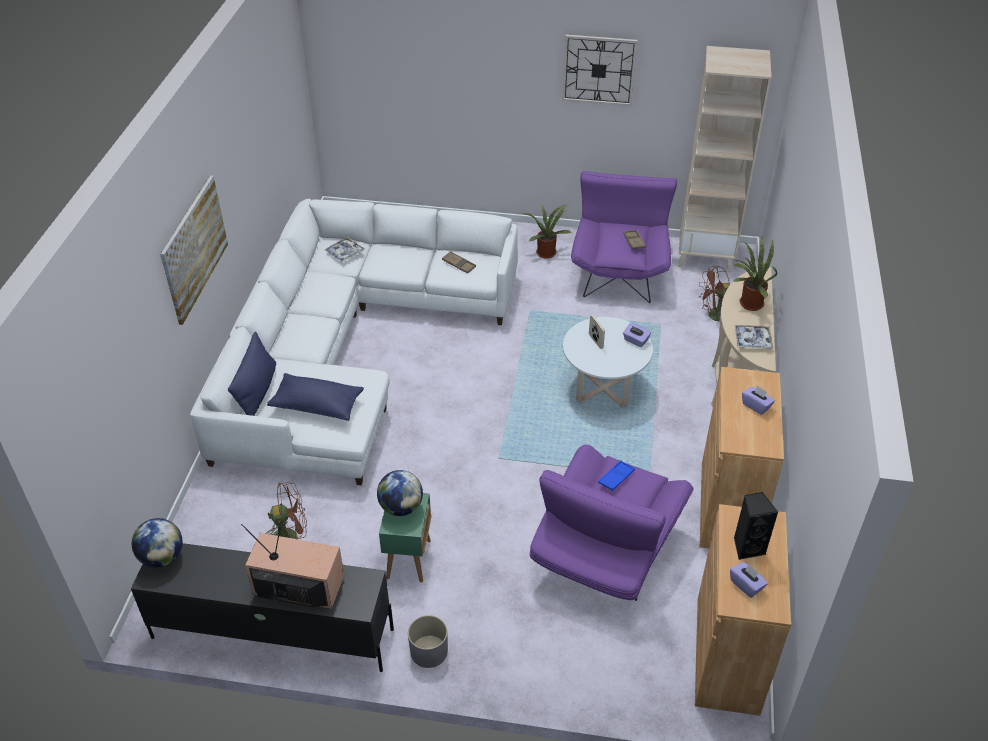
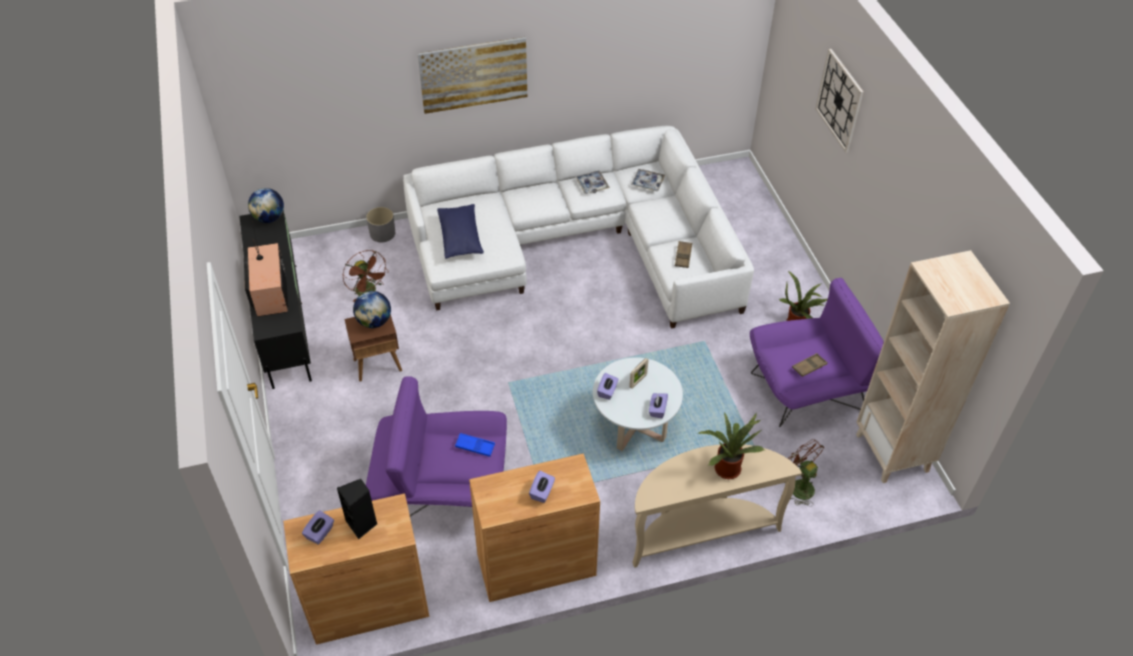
camera: 65 degrees right, 5 degrees up
blue pillow [228,332,276,416] -> none
green side table [379,493,432,583] -> brown side table [344,314,402,382]
grey planter [408,615,448,668] -> grey planter moved to [366,207,395,242]
wall clock [562,35,638,106] -> wall clock moved to [815,49,864,153]
tray [735,325,773,349] -> tray moved to [576,171,610,194]
none -> purple tissue box [597,373,619,400]

